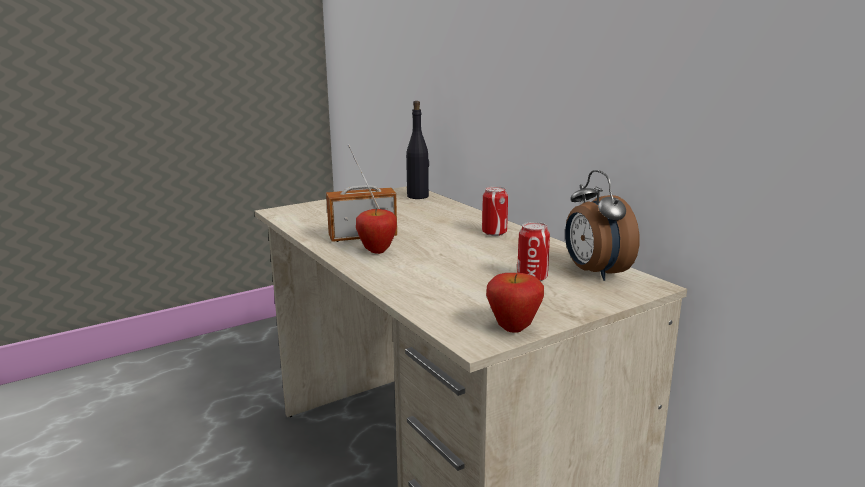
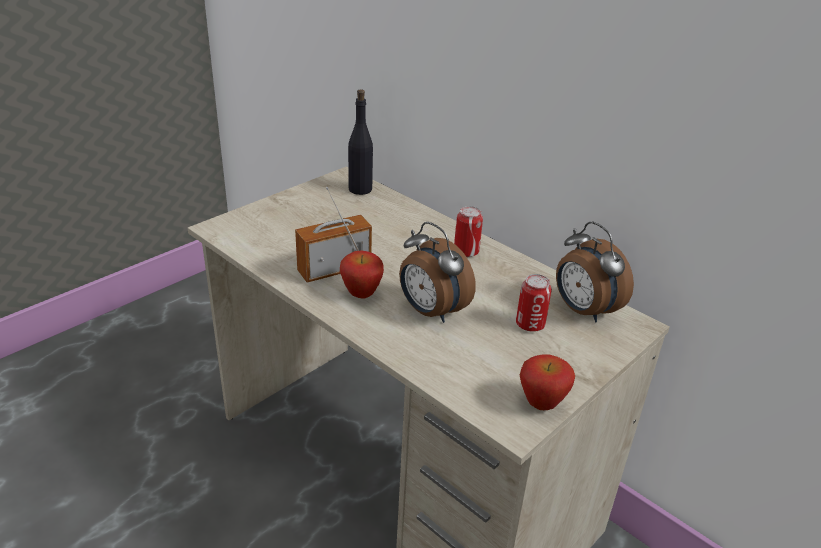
camera: 15 degrees left, 15 degrees up
none -> alarm clock [399,222,476,323]

